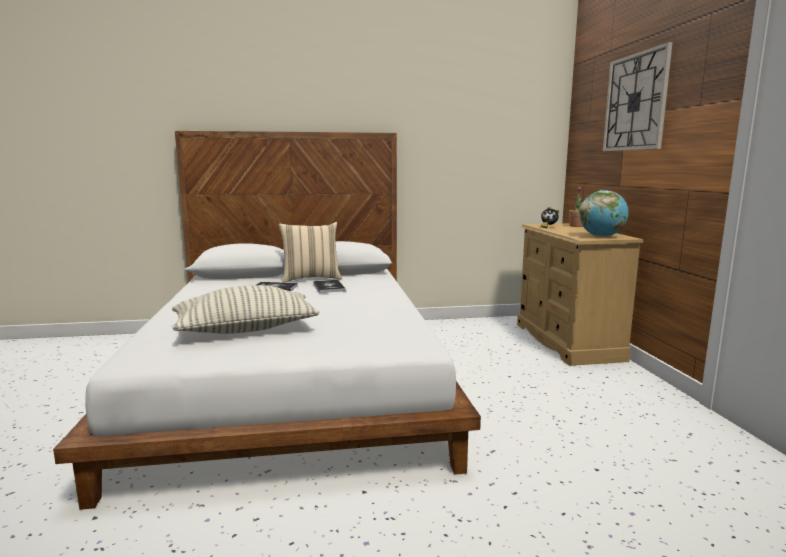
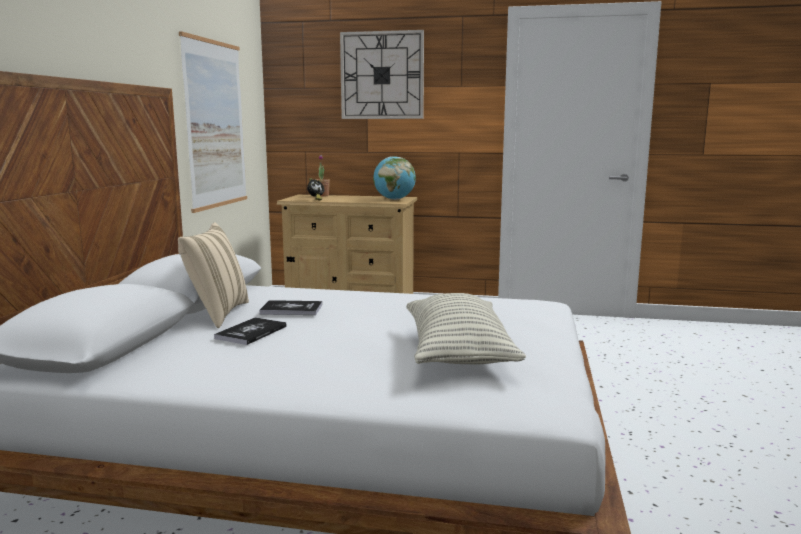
camera: 70 degrees left, 0 degrees up
none -> picture [179,31,247,213]

